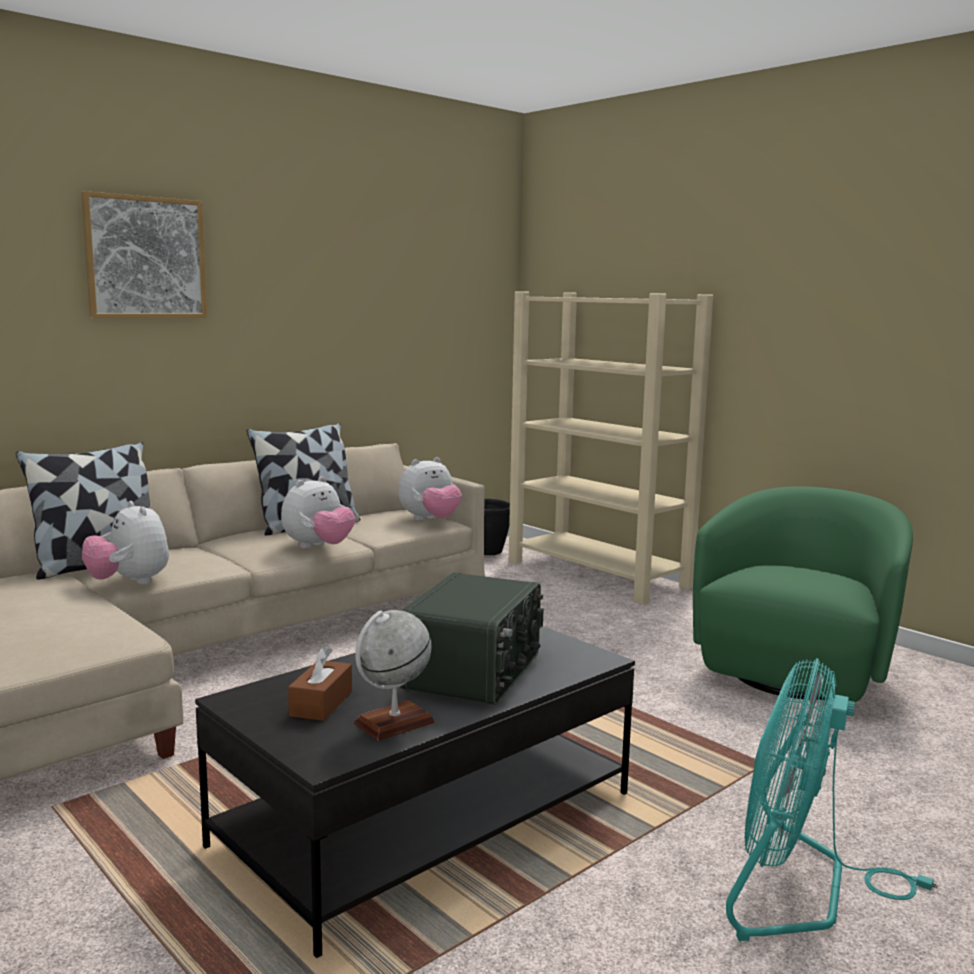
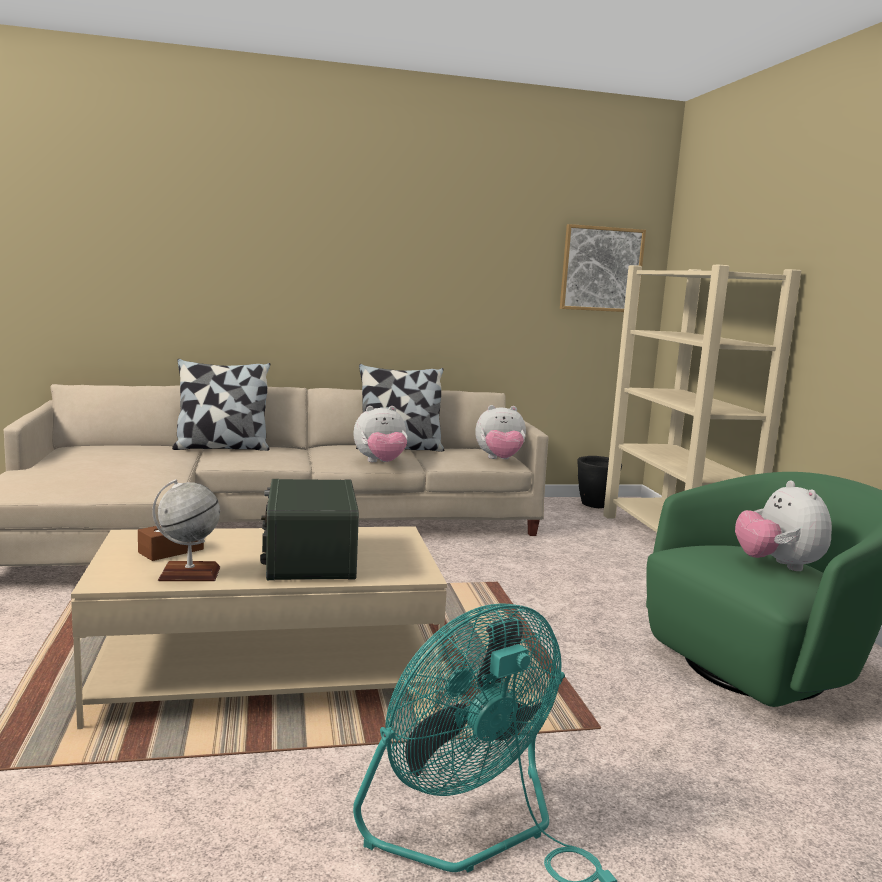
camera: 30 degrees right, 0 degrees up
picture [81,191,207,318] -> picture moved to [560,224,646,312]
plush toy [82,501,169,585] -> plush toy moved to [735,480,832,571]
black coffee table [195,626,635,958] -> beige coffee table [71,526,447,729]
radio [400,572,544,705] -> radio turned 120 degrees clockwise [260,479,359,580]

